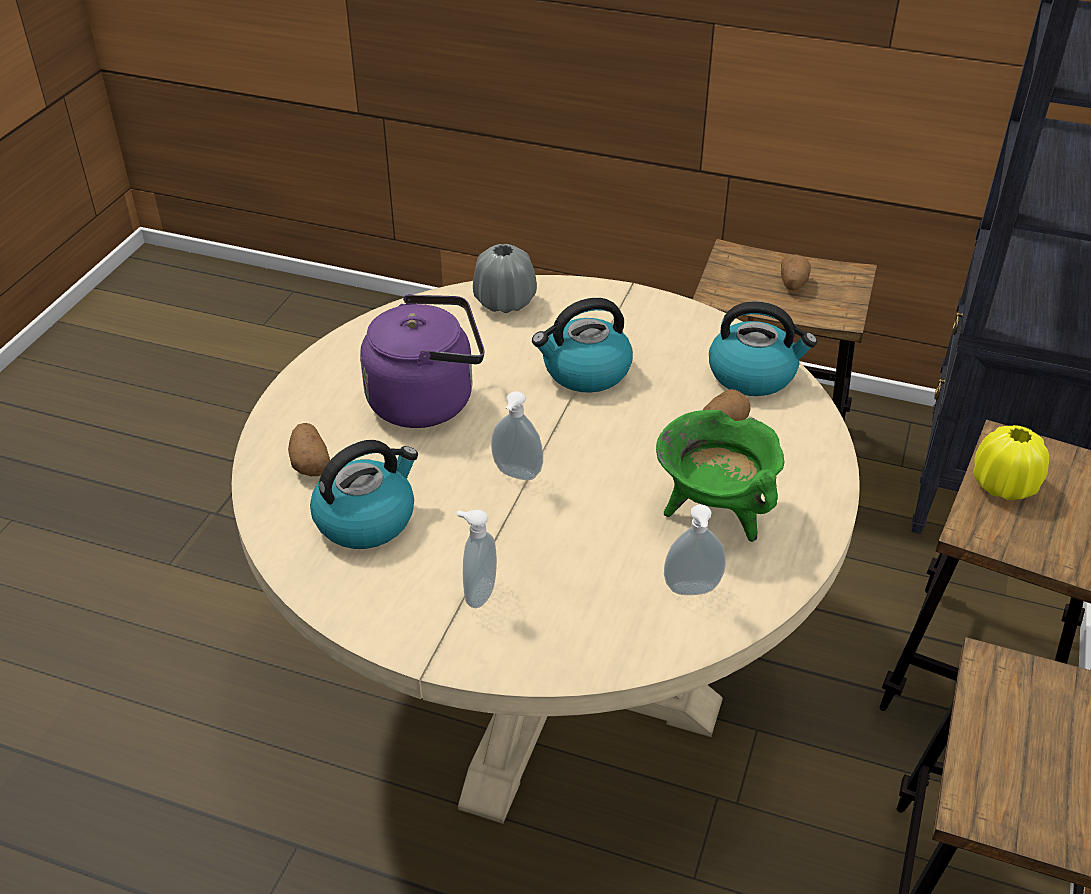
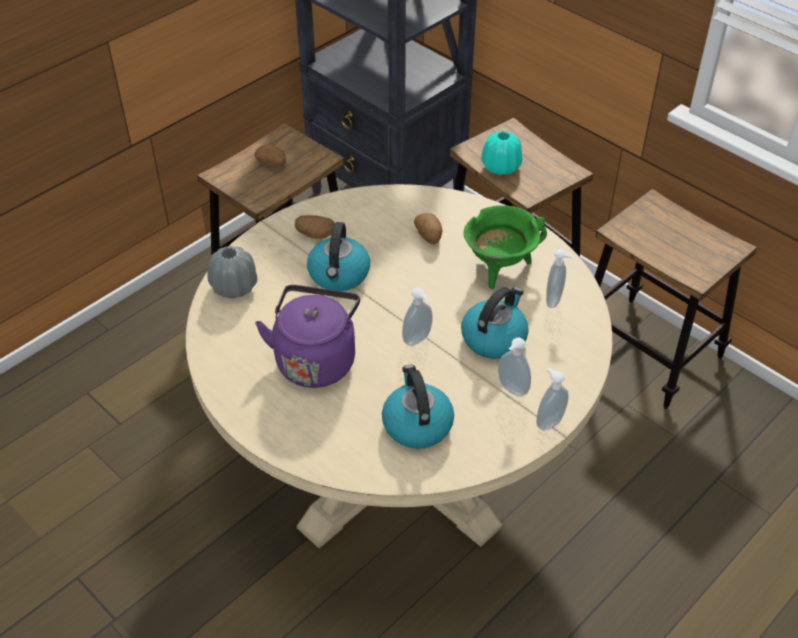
camera: 65 degrees left, 5 degrees up
potato [288,423,330,476] -> potato moved to [295,215,334,239]
kettle [709,301,817,396] -> kettle moved to [461,287,529,359]
yellow vase [973,425,1049,500] -> turquoise vase [481,131,522,175]
none -> soap dispenser [536,368,569,431]

